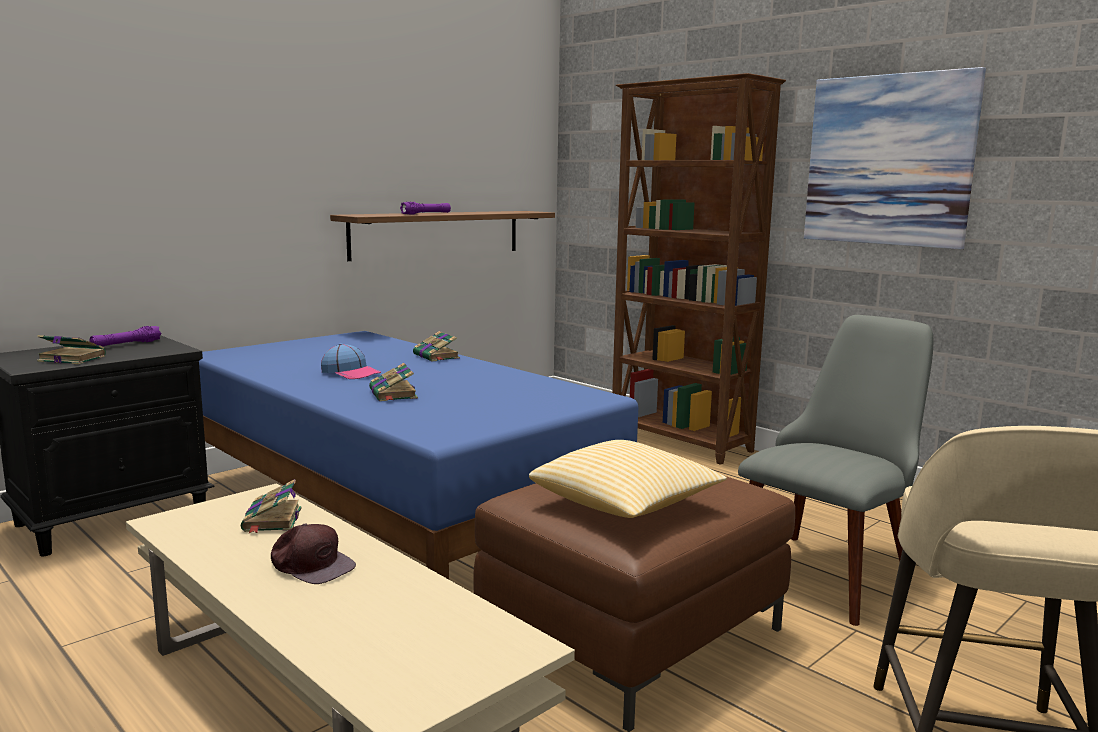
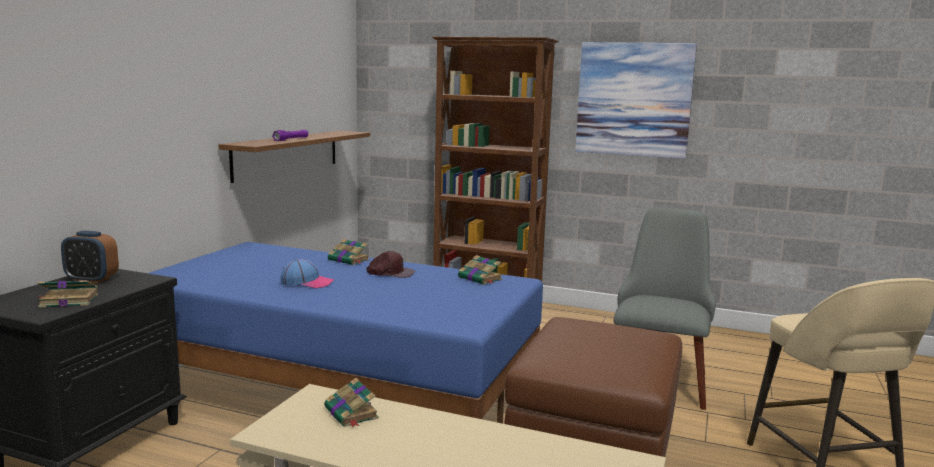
camera: 25 degrees left, 0 degrees up
purple flashlight [90,326,161,346] -> alarm clock [61,231,119,283]
brown cap [271,524,356,584] -> brown cap moved to [366,251,415,278]
book [369,363,418,401] -> book moved to [458,255,502,285]
pillow [529,440,727,518] -> none

